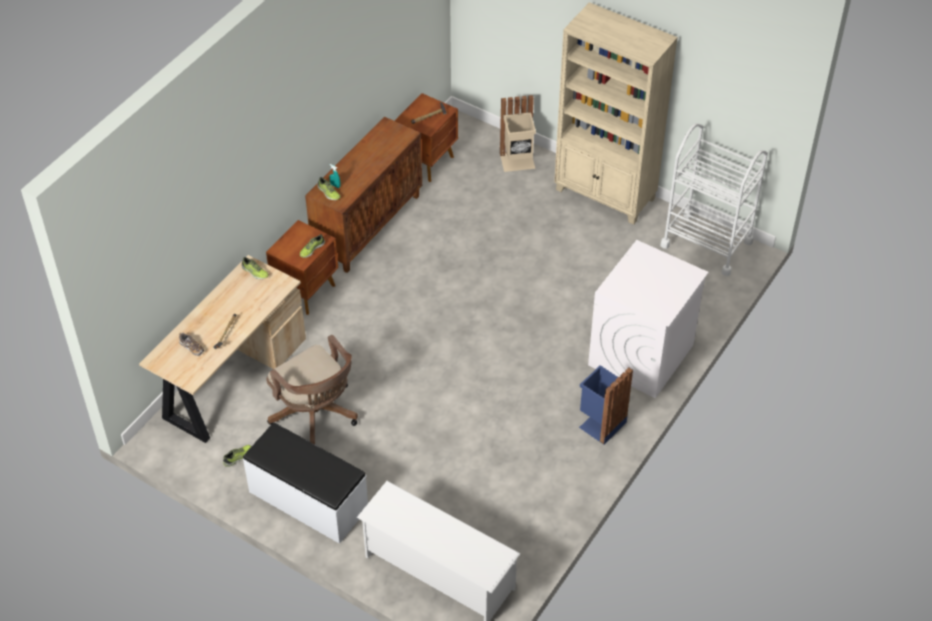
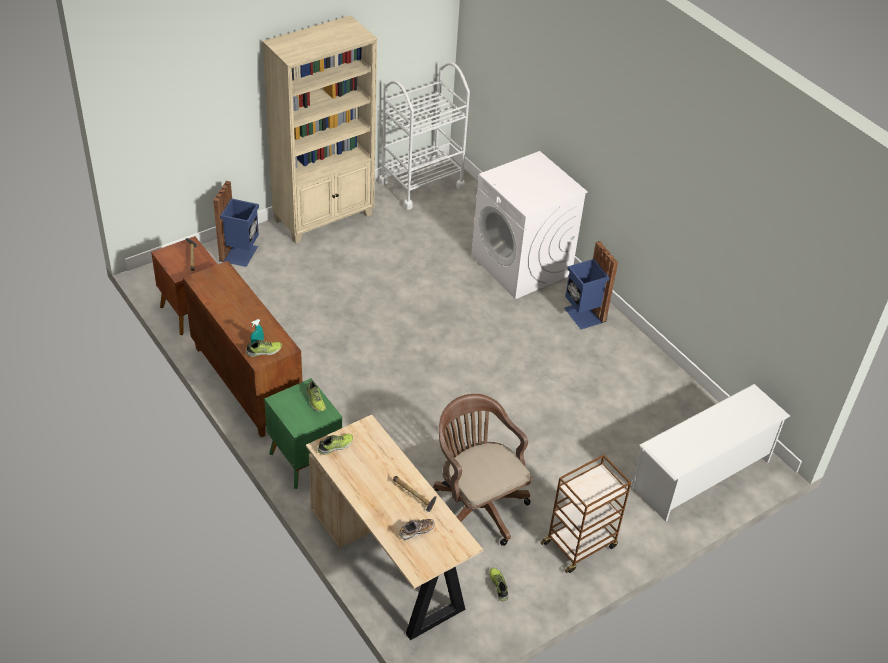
camera: 70 degrees left, 5 degrees down
white bench [243,423,368,544] -> brown cart [540,454,631,573]
brown nightstand [266,220,338,315] -> green nightstand [264,378,342,489]
brown office chair [266,335,358,444] -> brown office chair turned 105 degrees counterclockwise [433,394,532,546]
beige trash can [500,95,536,172] -> blue trash can [213,181,259,267]

